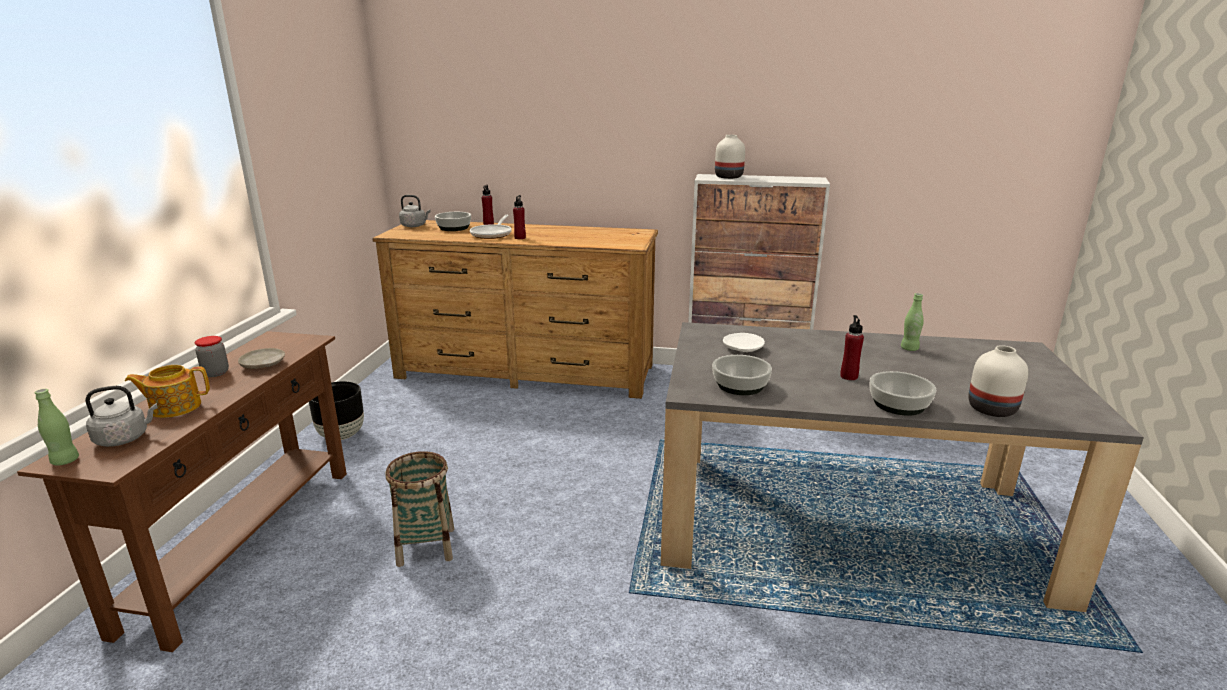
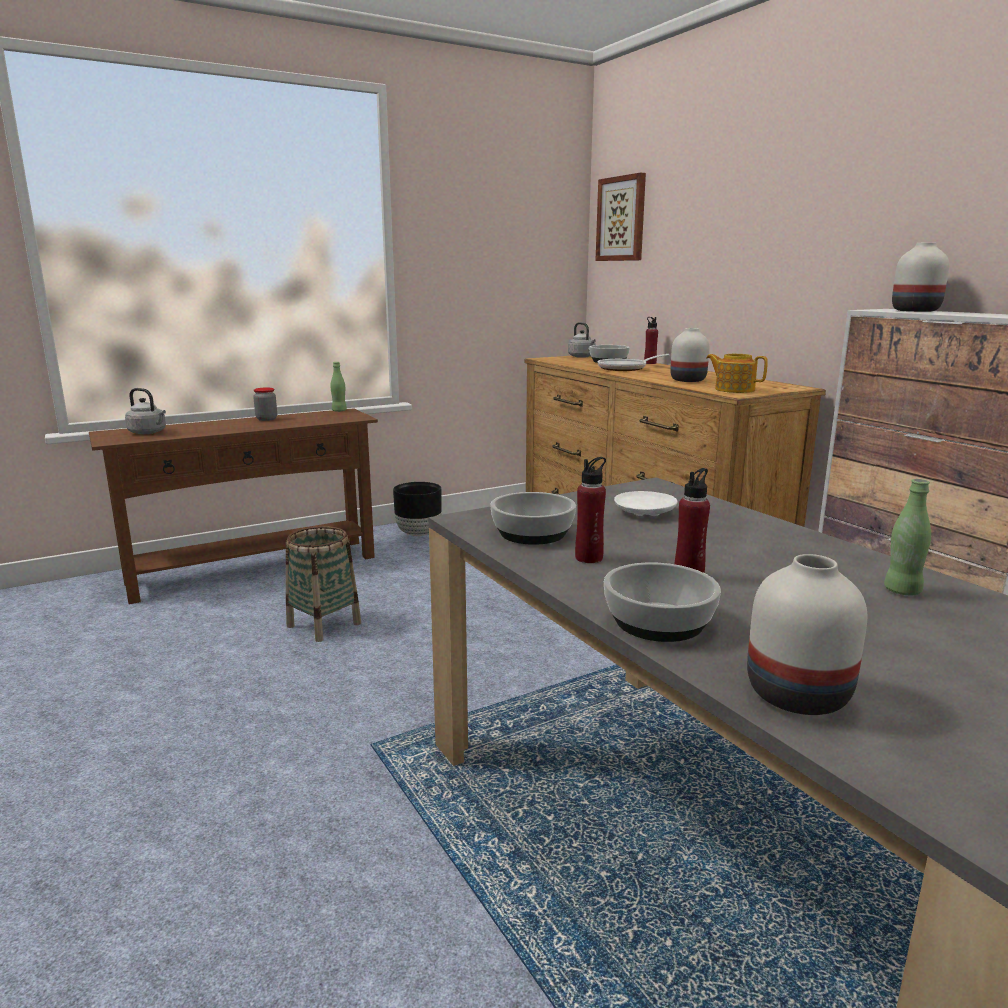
camera: 50 degrees right, 5 degrees down
green bottle [35,389,79,466] -> green bottle moved to [330,362,347,412]
teapot [125,365,210,418] -> teapot moved to [706,354,768,393]
beige plate [238,348,285,369] -> none
red bottle [513,195,526,239] -> red bottle moved to [575,457,606,563]
none -> picture [595,173,646,261]
none -> white vase [670,328,709,382]

